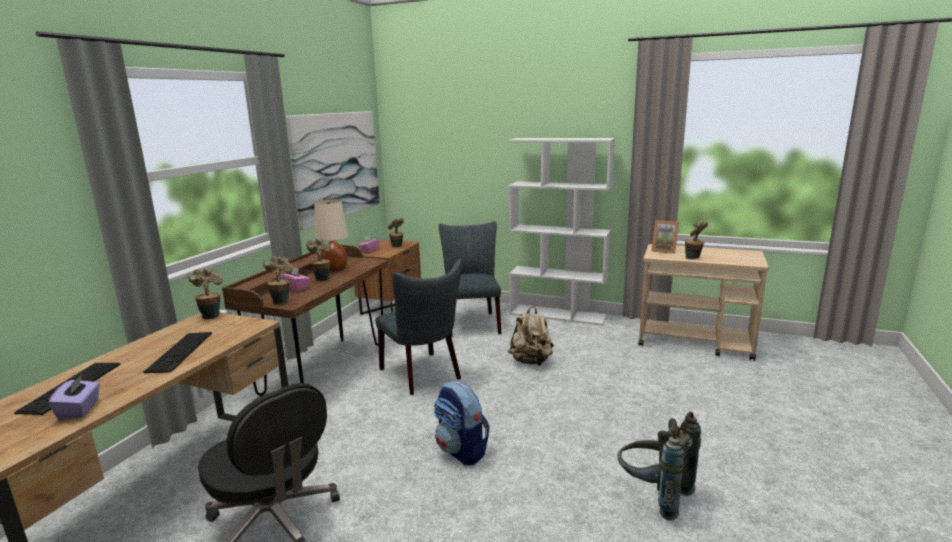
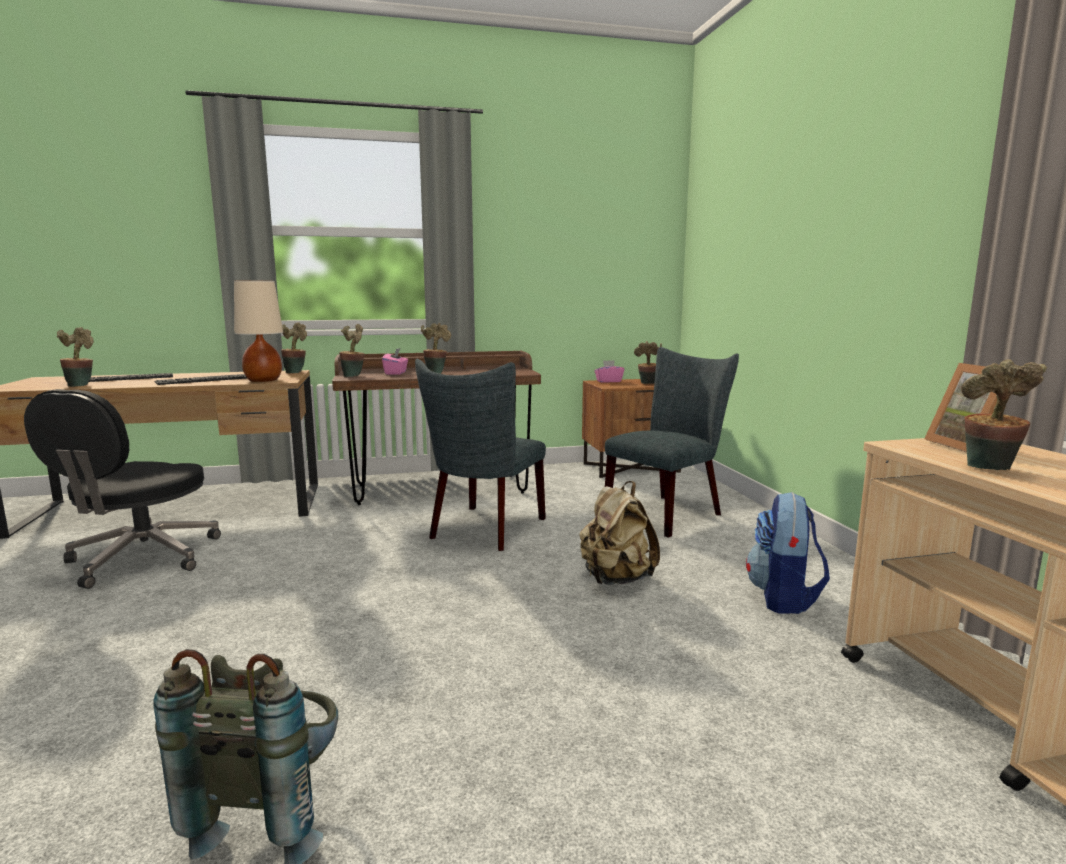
camera: 55 degrees right, 5 degrees down
purple tissue box [48,375,100,420] -> potted plant [57,327,94,387]
picture [286,111,380,230] -> none
beige table lamp [314,199,348,272] -> beige table lamp moved to [234,281,283,382]
backpack [434,381,490,465] -> backpack moved to [746,492,830,614]
white bookcase [508,138,615,325] -> none

